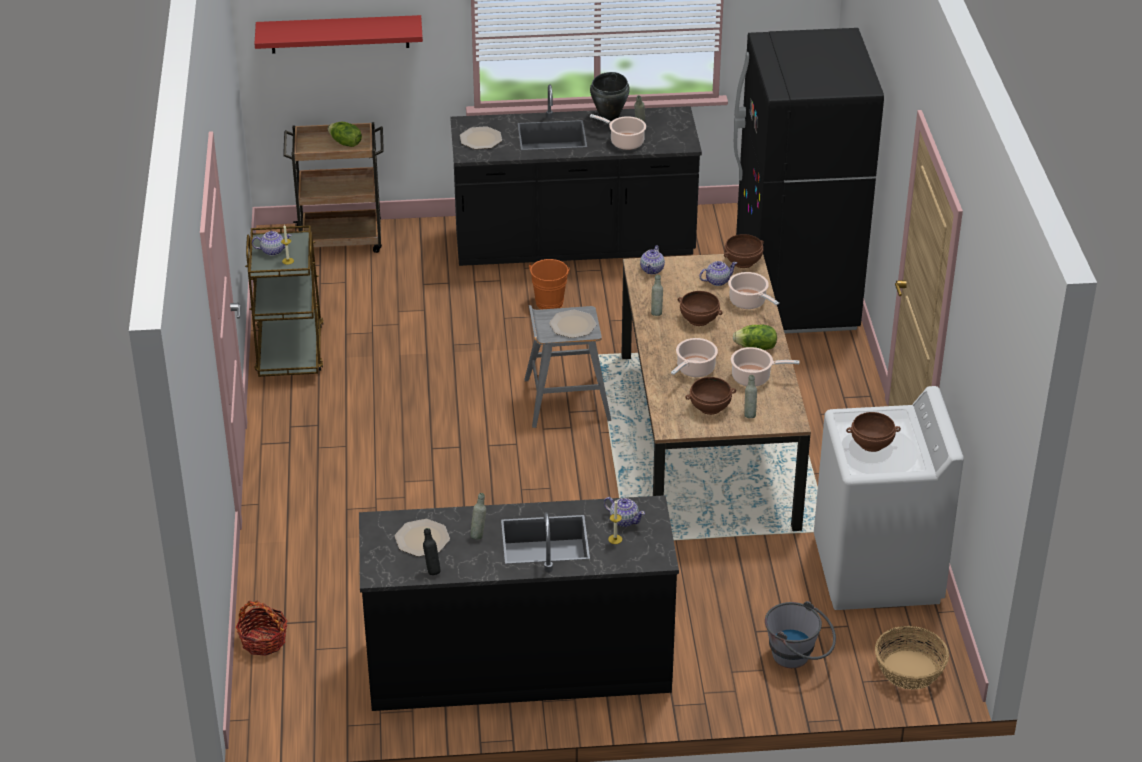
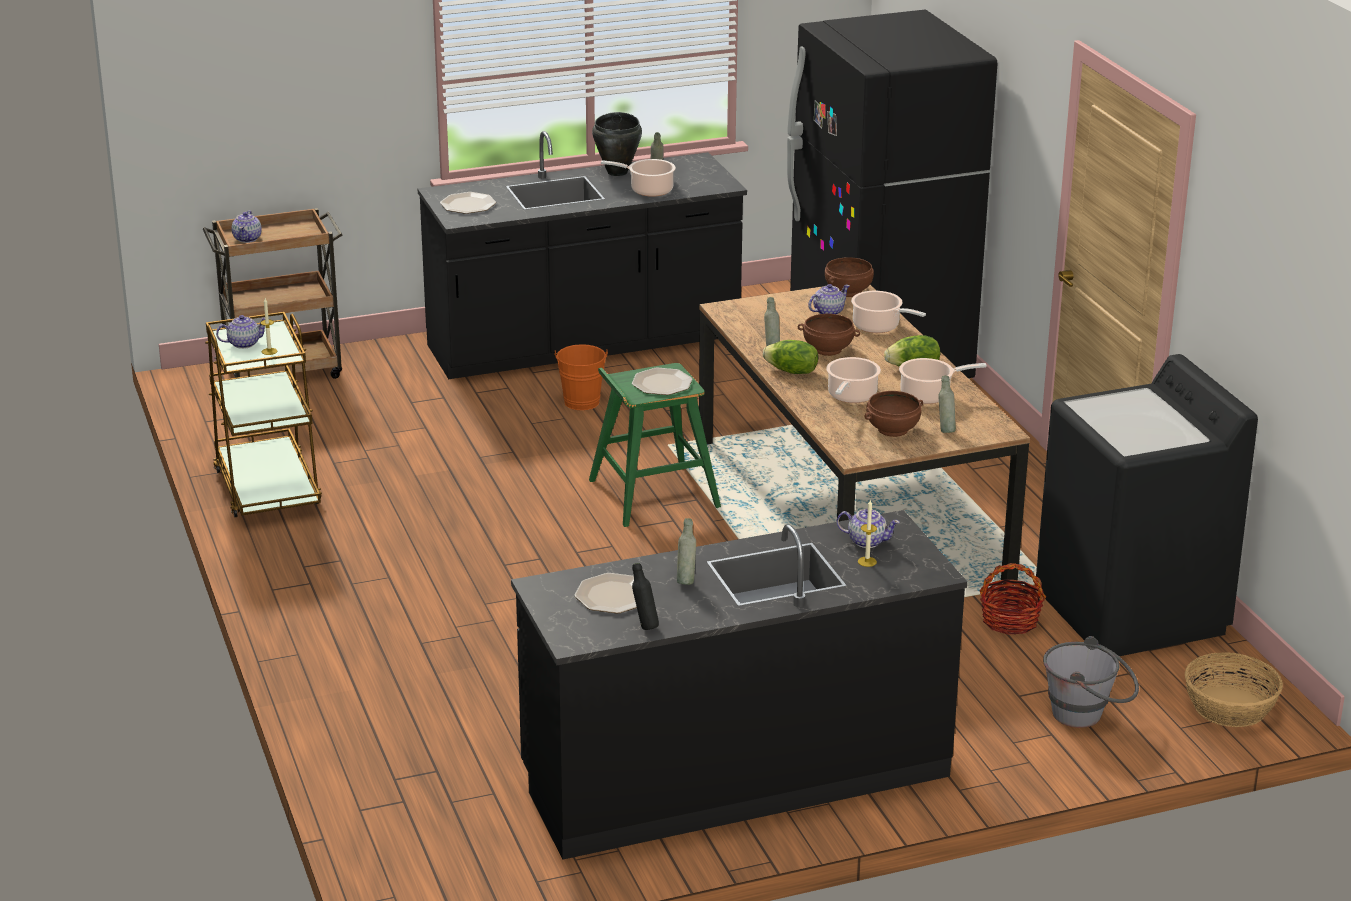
camera: 15 degrees left, 10 degrees down
basket [236,601,288,656] -> basket moved to [980,563,1046,635]
red shelf [254,15,423,54] -> none
lettuce [328,122,362,147] -> lettuce moved to [763,340,818,374]
grey stool [525,305,611,428] -> green stool [589,363,721,527]
teapot [640,245,665,274] -> teapot moved to [231,210,262,243]
white washing machine [814,386,964,610] -> black washing machine [1036,354,1258,656]
brown bowl [846,412,901,452] -> none

